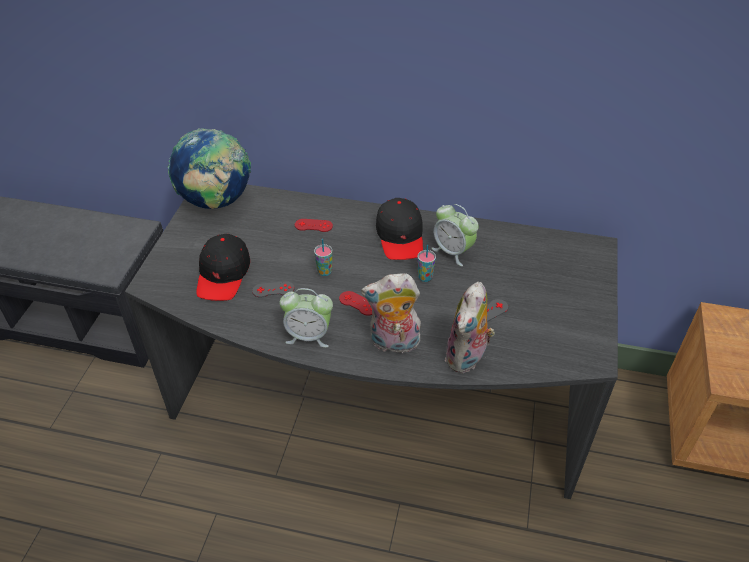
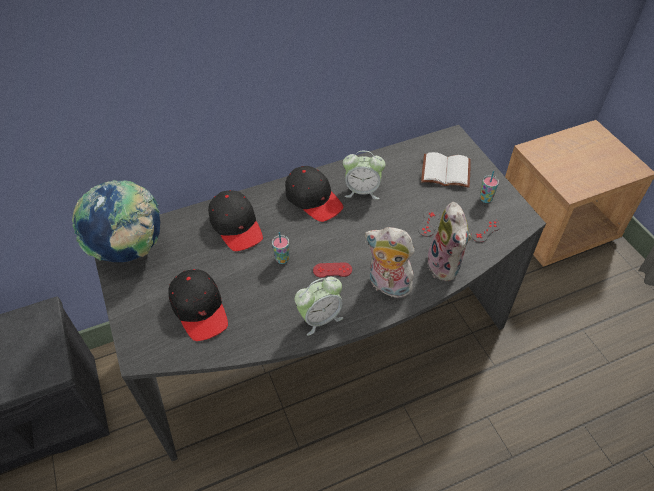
camera: 35 degrees left, 5 degrees up
grey game controller [252,281,295,297] -> grey game controller moved to [471,218,501,243]
red game controller [295,219,333,232] -> black cap [208,190,263,251]
plush toy [361,274,421,353] -> plush toy turned 60 degrees clockwise [365,227,416,298]
cup [418,245,436,282] -> cup moved to [480,171,499,203]
none -> white book [421,152,471,188]

